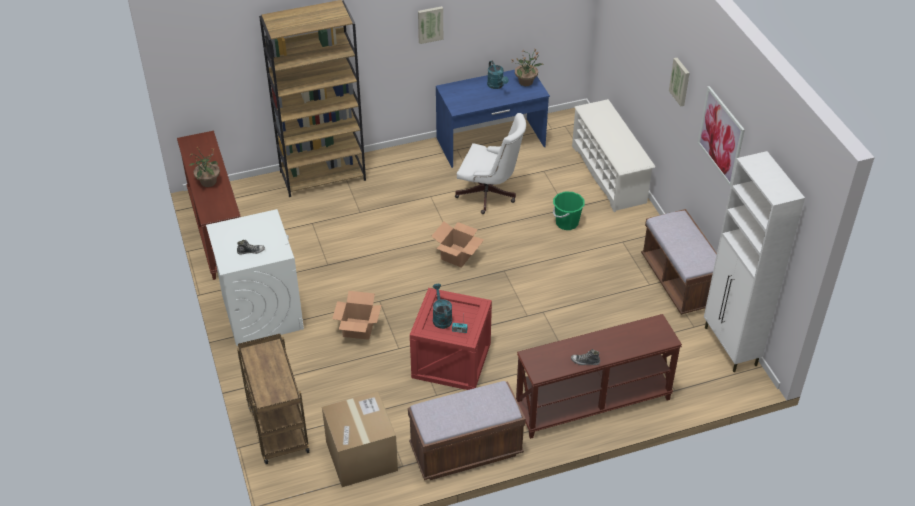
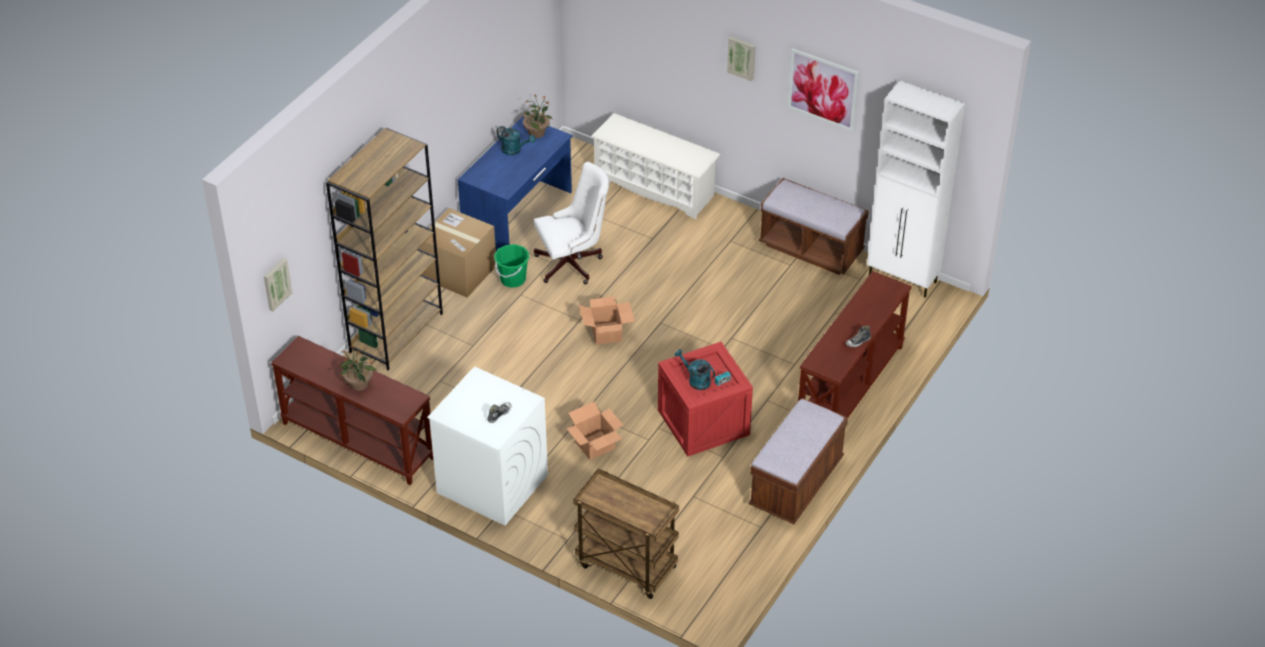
camera: 40 degrees left, 0 degrees up
cardboard box [322,391,398,487] -> cardboard box moved to [419,208,496,297]
picture [418,6,443,44] -> picture moved to [264,258,292,311]
green bucket [553,191,585,230] -> green bucket moved to [494,244,529,288]

